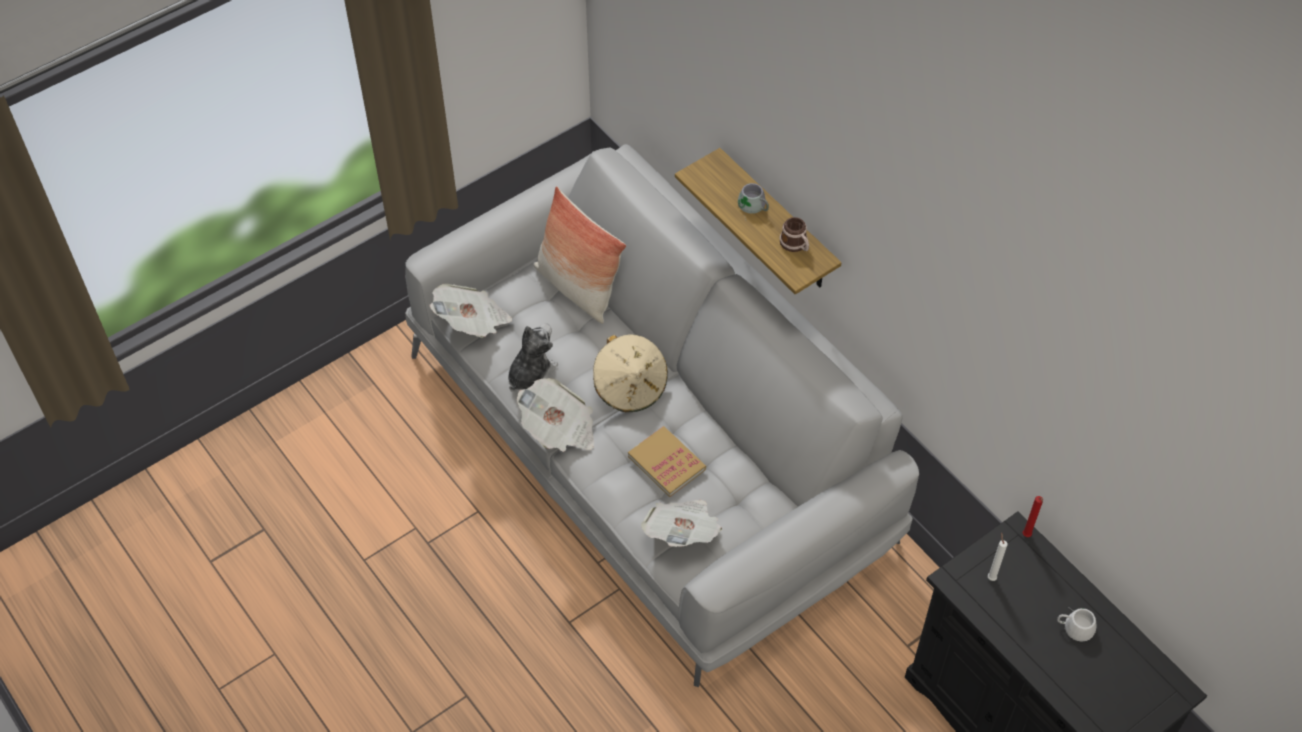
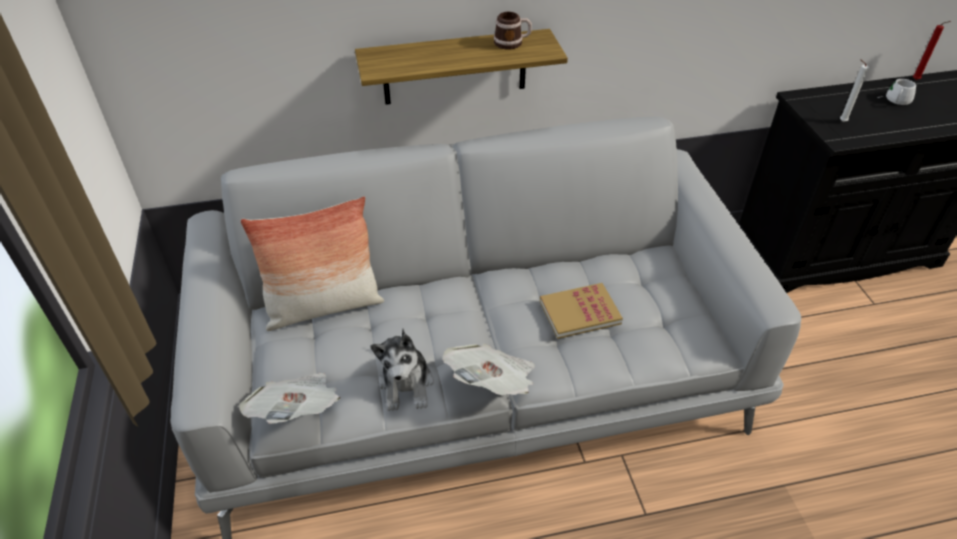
camera: 65 degrees left, 10 degrees down
plush toy [508,323,558,392] -> plush toy turned 150 degrees counterclockwise [370,328,434,411]
beige hat [593,334,668,412] -> none
newspaper [641,500,722,547] -> none
grey mug [738,183,769,219] -> none
red candle [1023,496,1043,537] -> red candle moved to [913,21,951,80]

